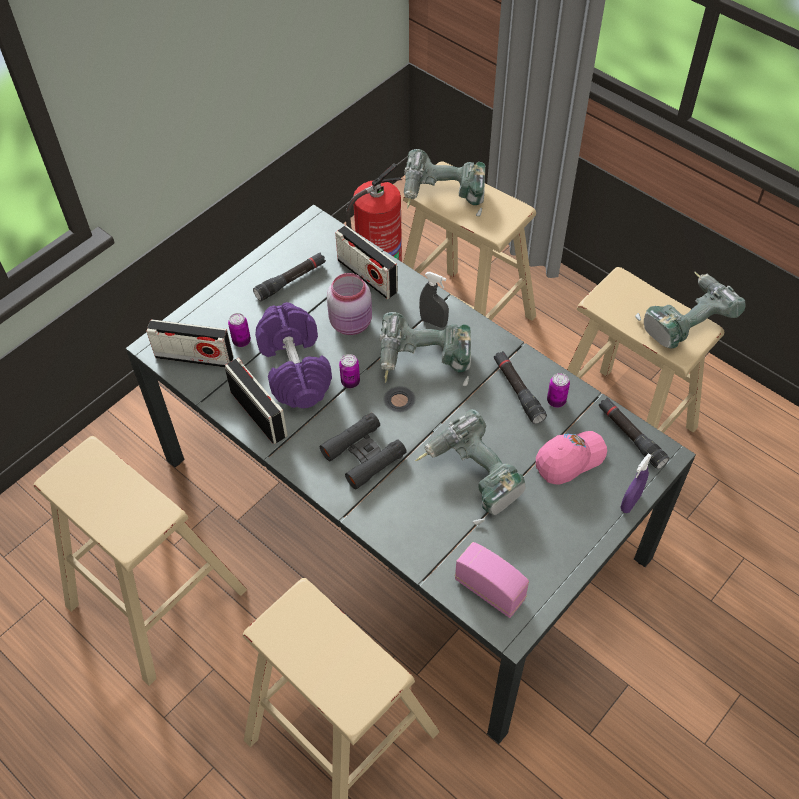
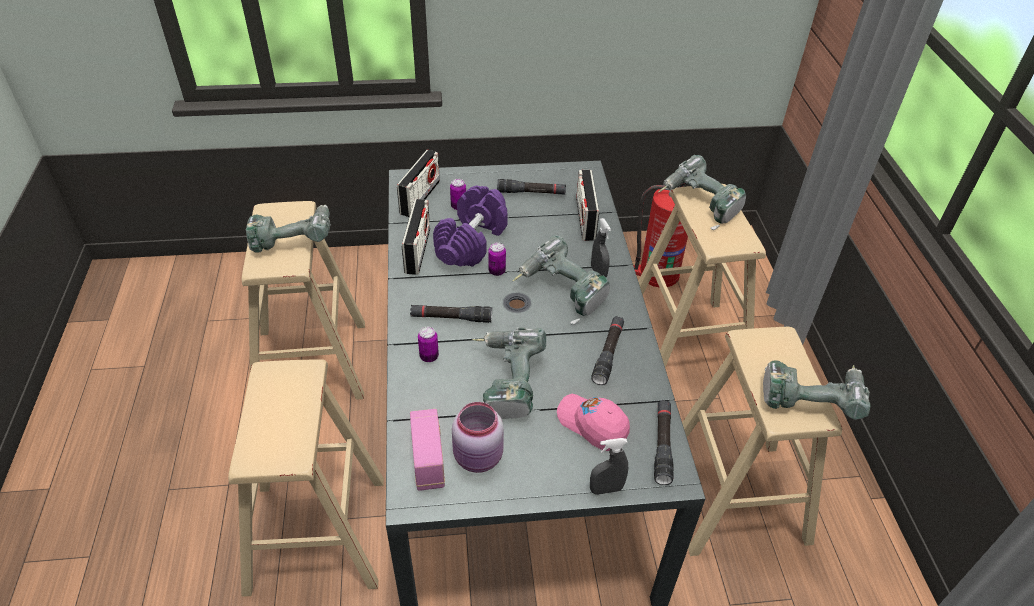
camera: 40 degrees right, 10 degrees down
radio [146,319,233,368] -> radio turned 120 degrees counterclockwise [397,150,440,217]
black binoculars [320,413,407,490] -> black flashlight [410,305,492,323]
pink jar [327,273,372,335] -> pink jar moved to [452,402,504,473]
pink cap [536,431,607,485] -> pink cap turned 150 degrees counterclockwise [557,394,630,451]
can [547,373,570,408] -> can moved to [418,327,439,362]
purple spray bottle [621,453,652,513] -> grey spray bottle [590,438,628,495]
none -> power drill [246,204,331,253]

